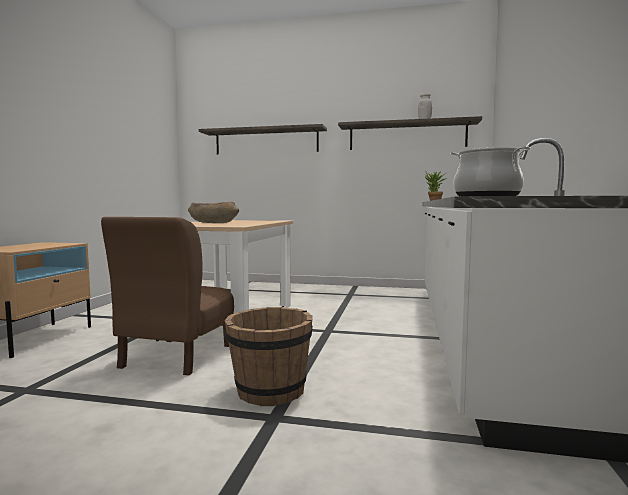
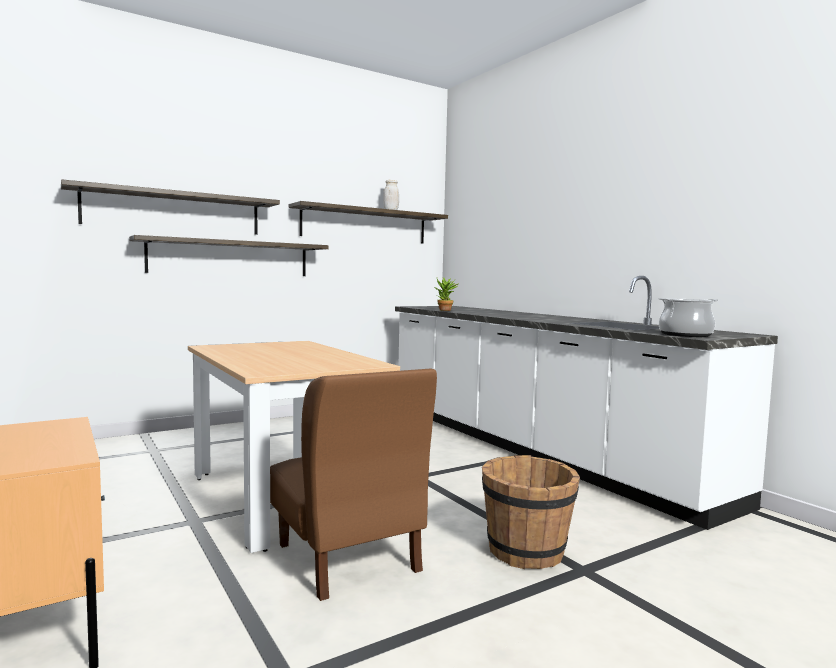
camera: 45 degrees left, 0 degrees up
brown bowl [188,202,239,223] -> none
none -> shelf [129,235,329,276]

